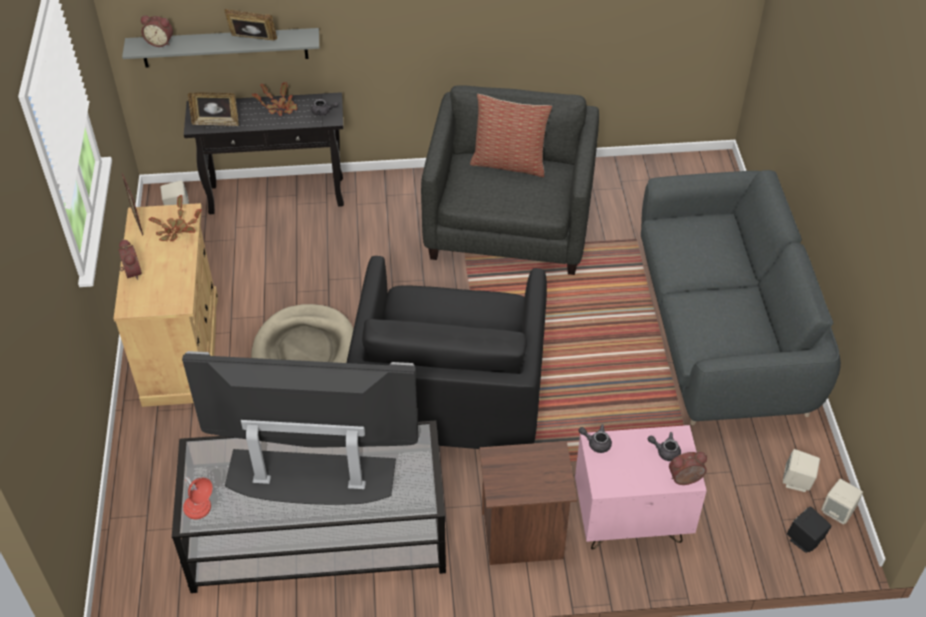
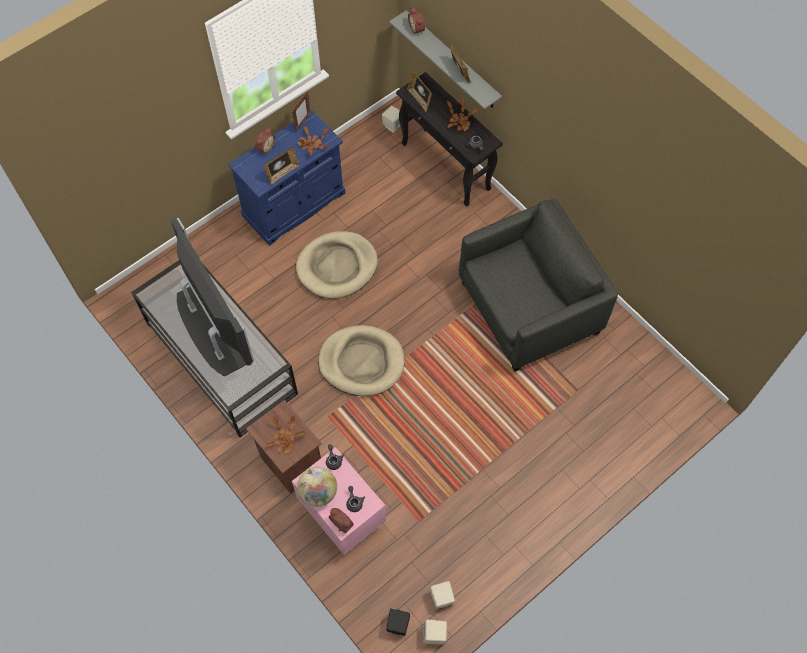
camera: 55 degrees right, 15 degrees up
beige cabinet [113,203,218,407] -> blue cabinet [228,110,345,246]
red table lamp [183,477,213,519] -> none
black armchair [347,256,547,449] -> beige dog bed [318,325,405,396]
pillow [470,94,552,177] -> none
grey sofa [641,170,841,425] -> none
none -> picture frame [264,147,300,184]
none -> potted plant [266,415,307,454]
none -> globe [297,467,337,507]

